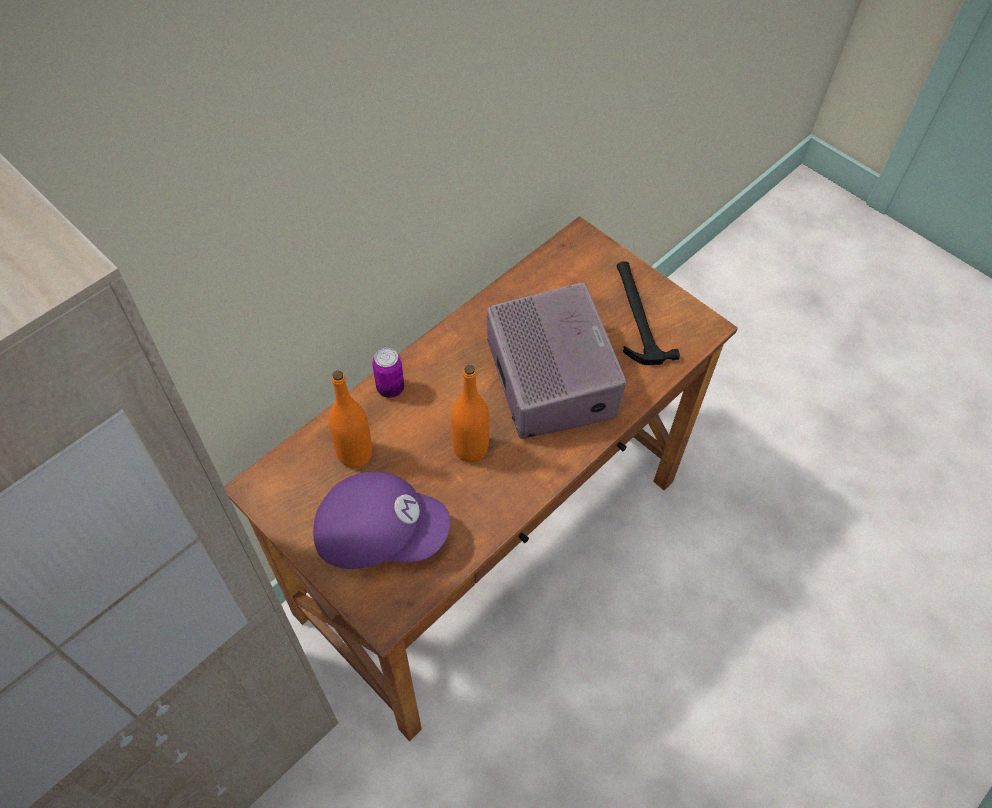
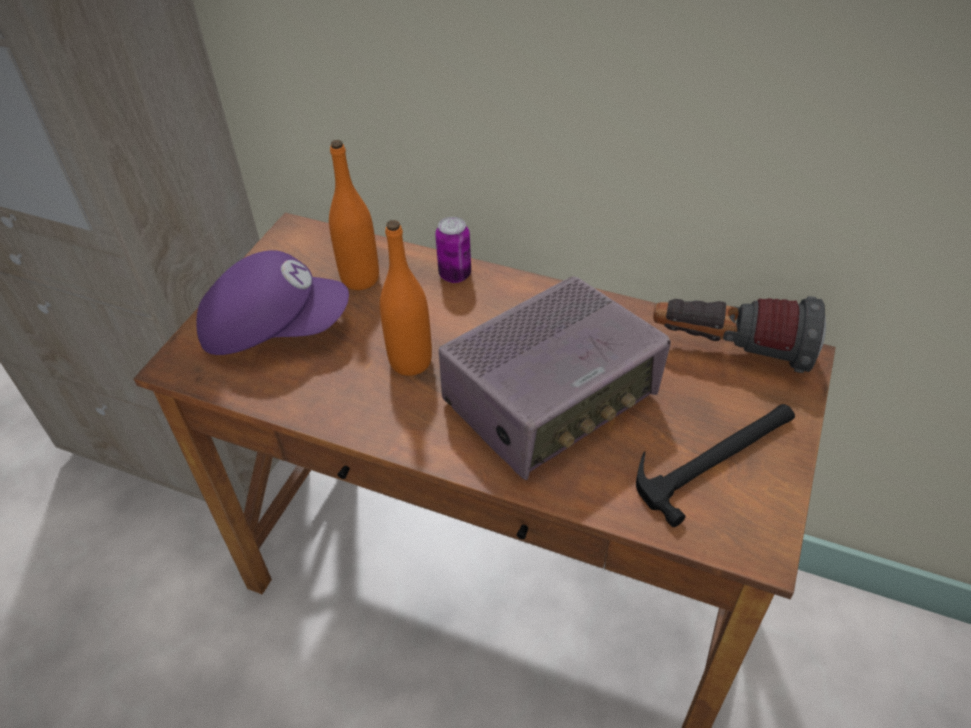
camera: 70 degrees right, 10 degrees down
purple cap [313,471,450,569] -> purple cap turned 75 degrees counterclockwise [197,250,349,355]
none -> flashlight [653,296,826,373]

